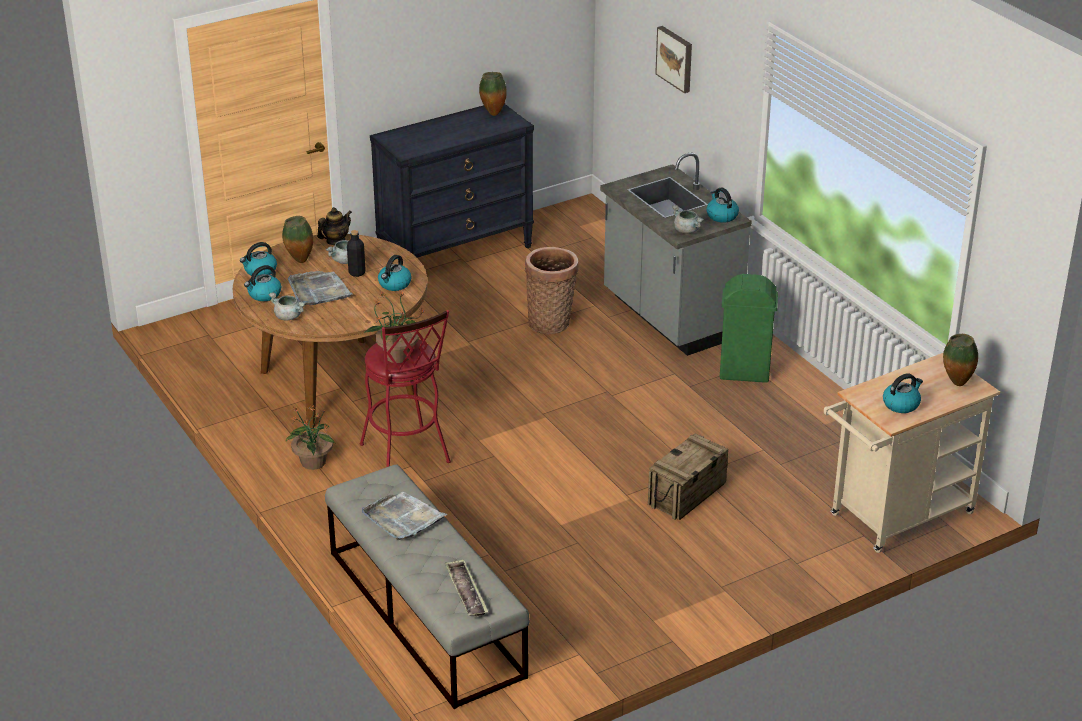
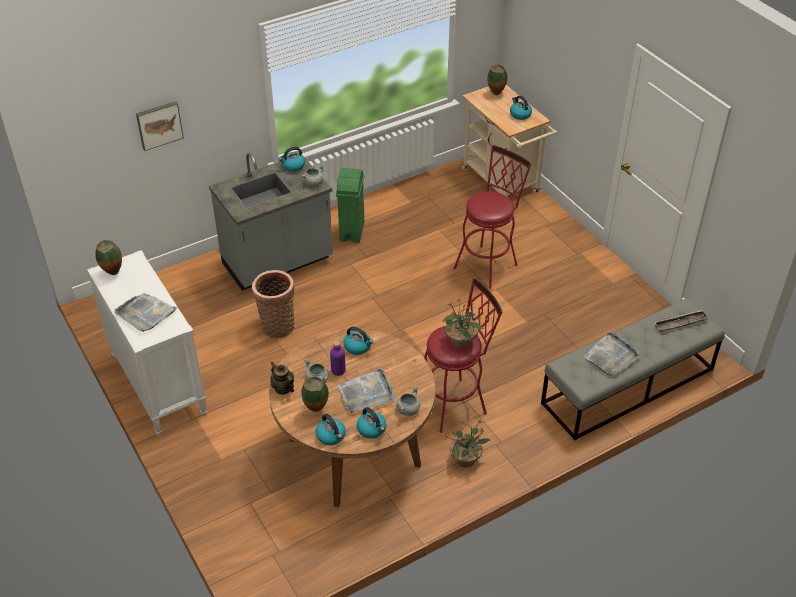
camera: 90 degrees left, 10 degrees up
black bottle [347,230,366,277] -> purple bottle [330,341,346,376]
black dresser [370,103,534,258] -> white dresser [87,250,207,436]
crate [648,433,728,520] -> red stool [453,145,532,289]
none -> grey tray [115,293,177,332]

